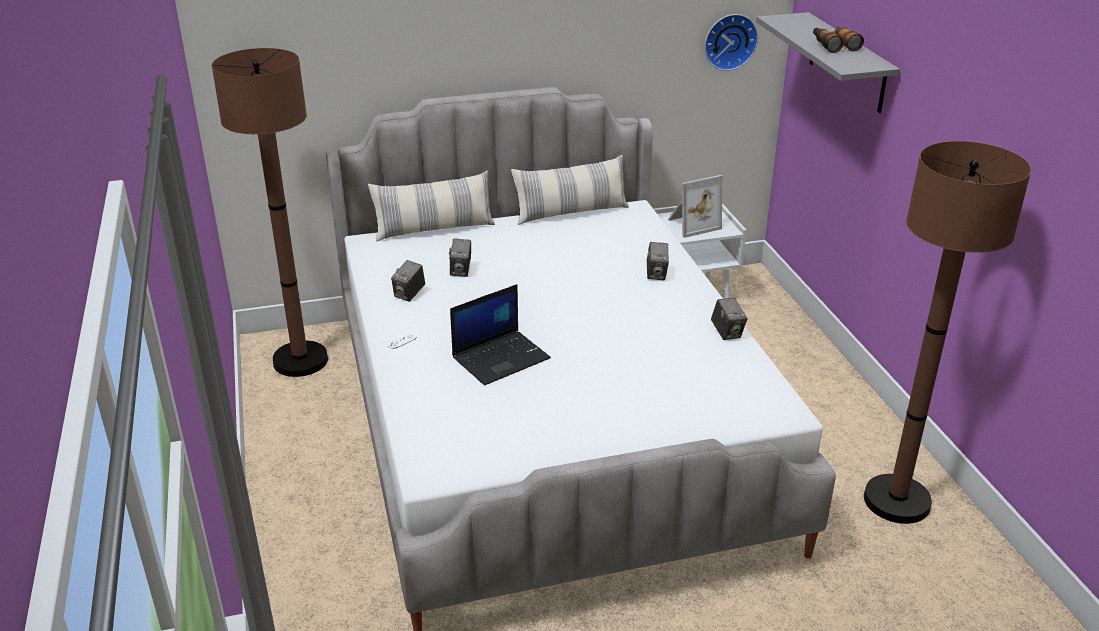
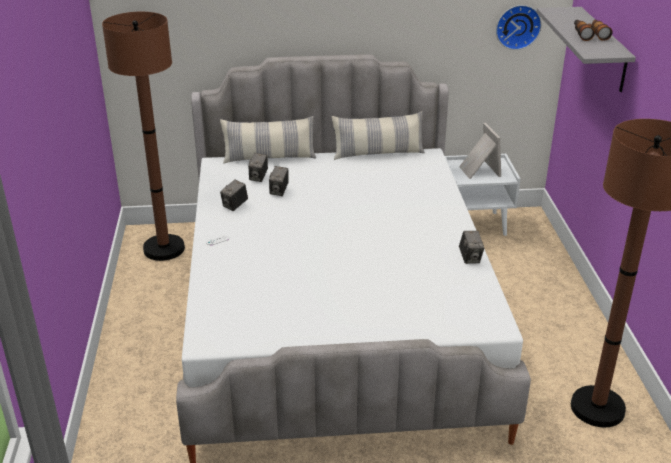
camera: 10 degrees right, 0 degrees up
laptop [450,284,551,385] -> none
camera [647,242,669,280] -> camera moved to [248,153,268,182]
picture frame [668,175,722,238] -> picture frame turned 90 degrees counterclockwise [459,123,501,179]

